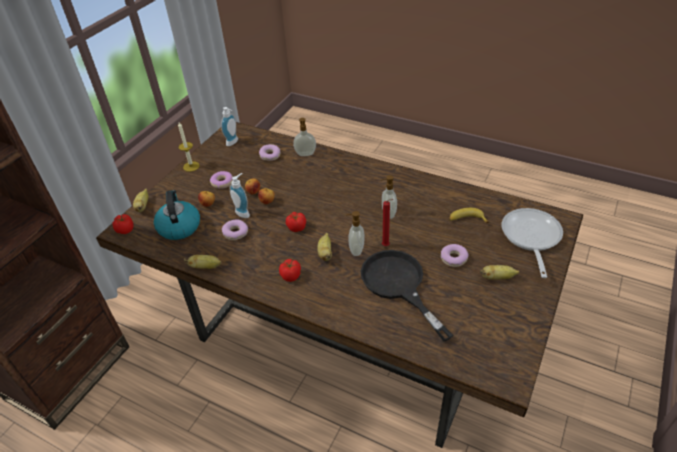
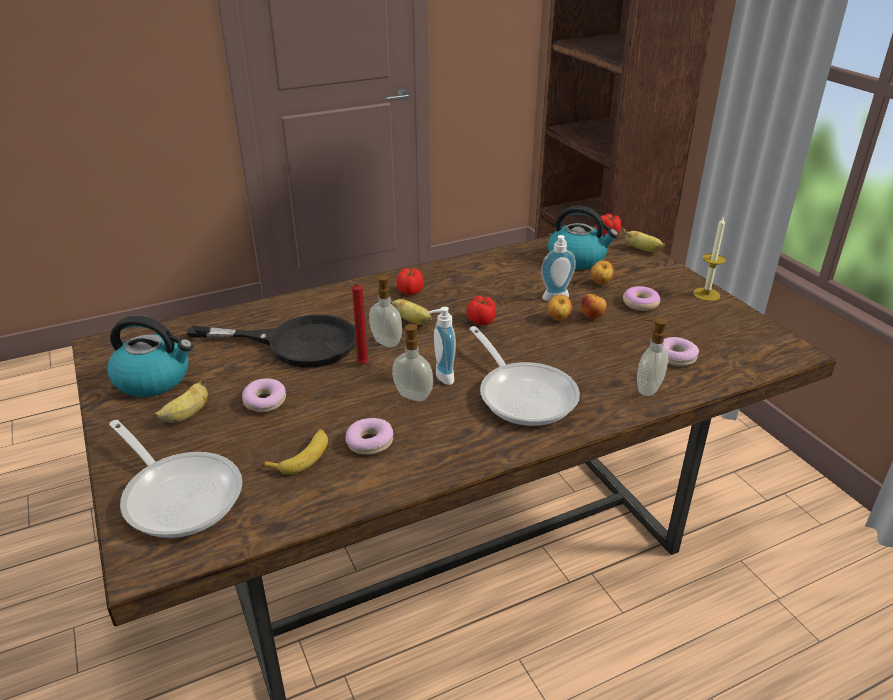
camera: 125 degrees right, 10 degrees down
banana [184,255,222,269] -> none
soap dispenser [221,107,238,146] -> soap dispenser moved to [428,307,456,385]
donut [222,219,248,240] -> donut moved to [345,418,393,455]
none -> kettle [107,316,193,397]
none -> frying pan [469,326,580,426]

